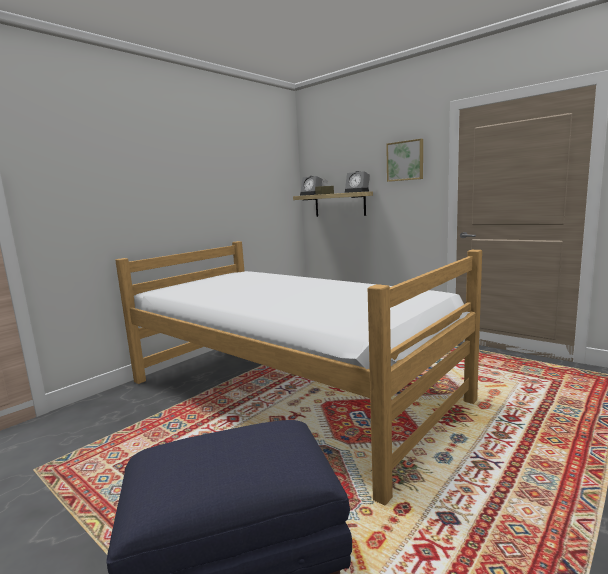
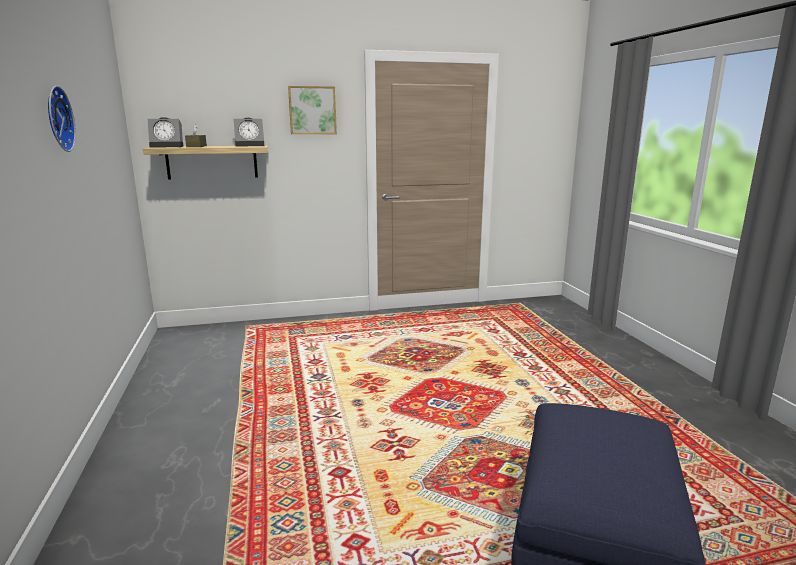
camera: 55 degrees left, 5 degrees up
bed [115,241,482,506] -> none
none -> wall clock [48,86,76,152]

